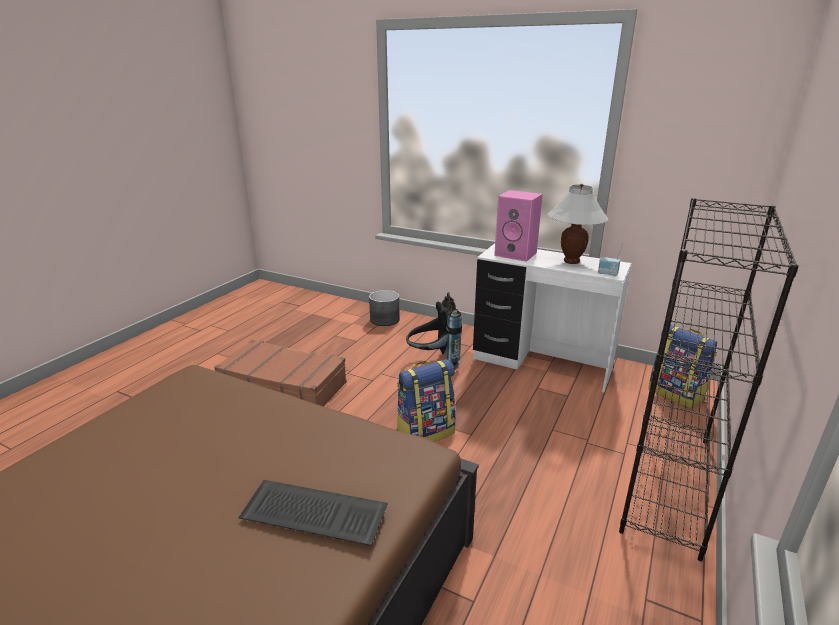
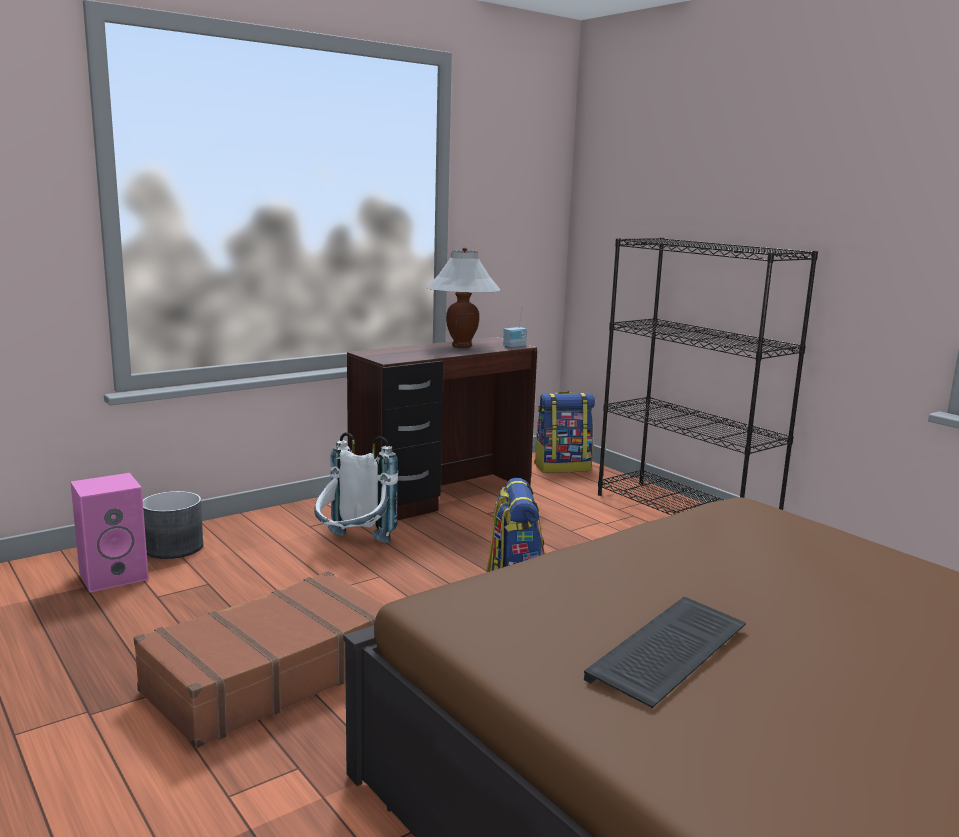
camera: 65 degrees left, 10 degrees down
keyboard [238,480,388,546] -> keyboard moved to [584,596,746,708]
black backpack [406,292,462,369] -> white backpack [314,432,398,543]
white desk [473,243,632,393] -> brown desk [347,337,537,521]
pink speaker [494,190,543,262] -> pink speaker moved to [71,473,149,593]

